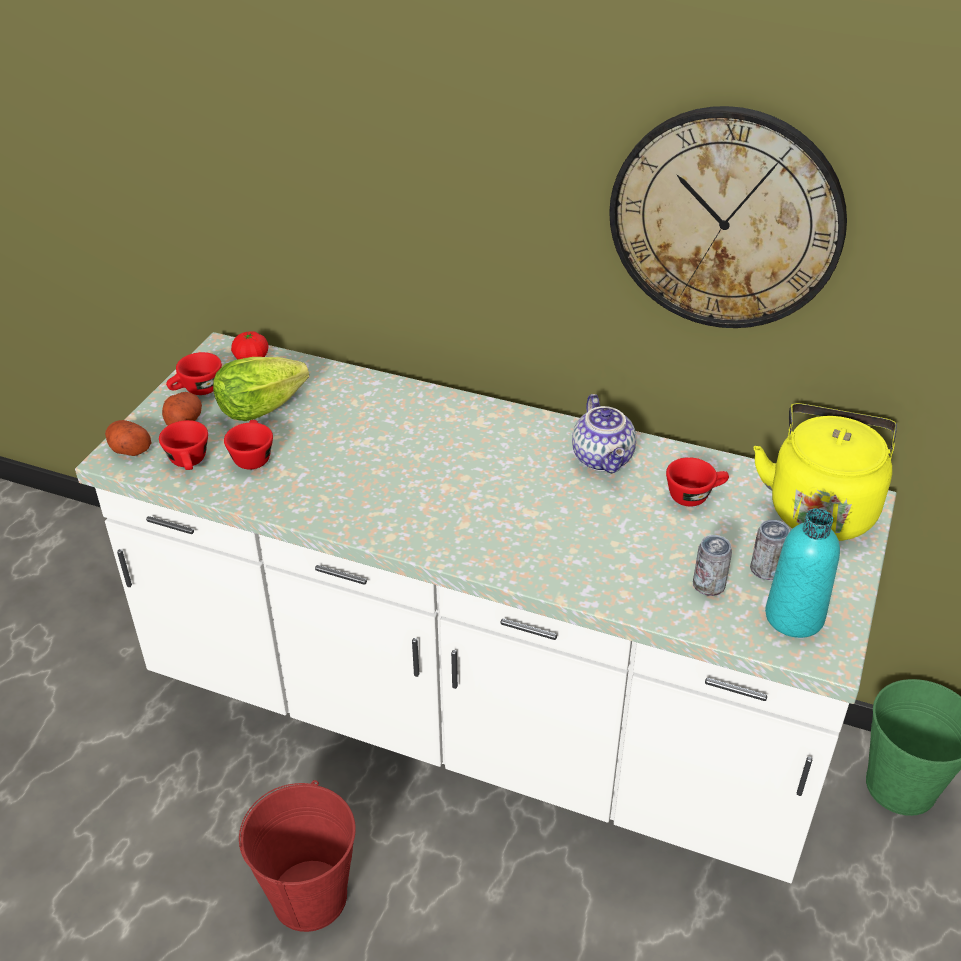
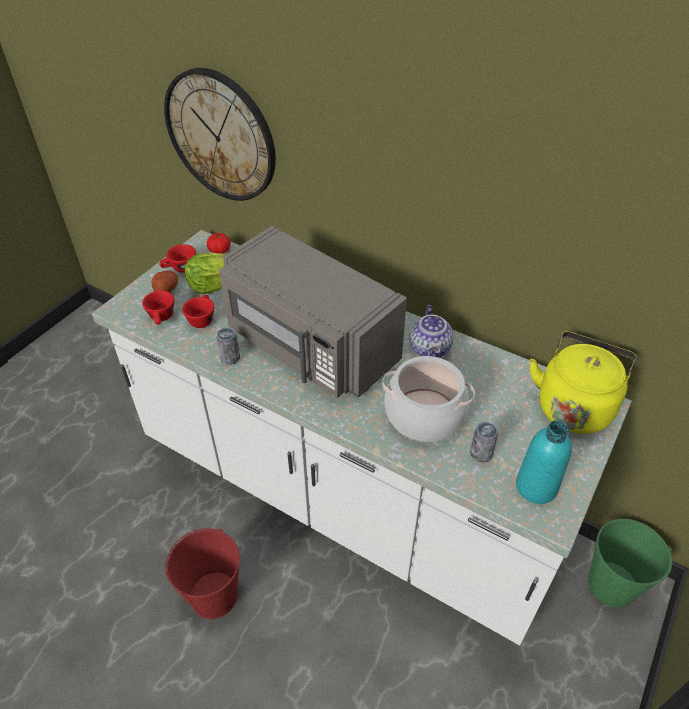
camera: 10 degrees right, 5 degrees up
potato [105,420,151,456] -> none
wall clock [609,106,847,328] -> wall clock moved to [164,68,276,201]
red cup [666,457,729,507] -> none
can [750,520,790,580] -> can moved to [216,327,240,365]
none -> grey microwave [219,226,407,398]
none -> cooking pot [382,356,475,442]

